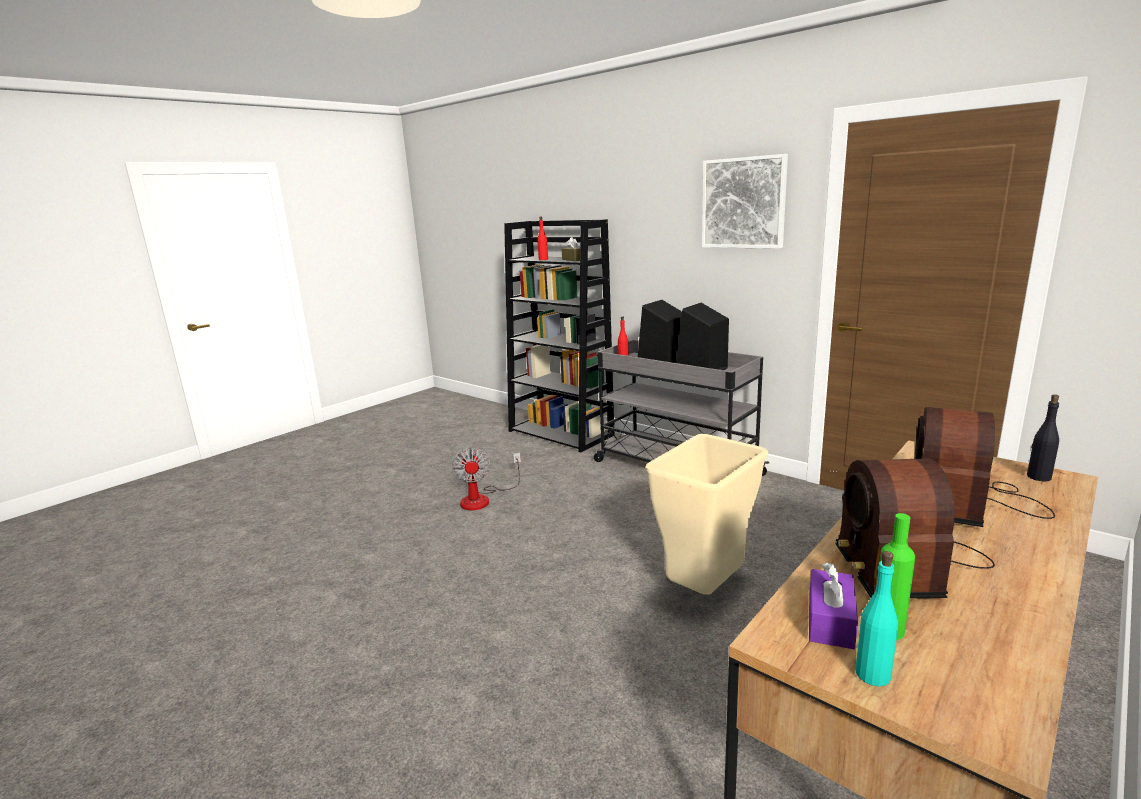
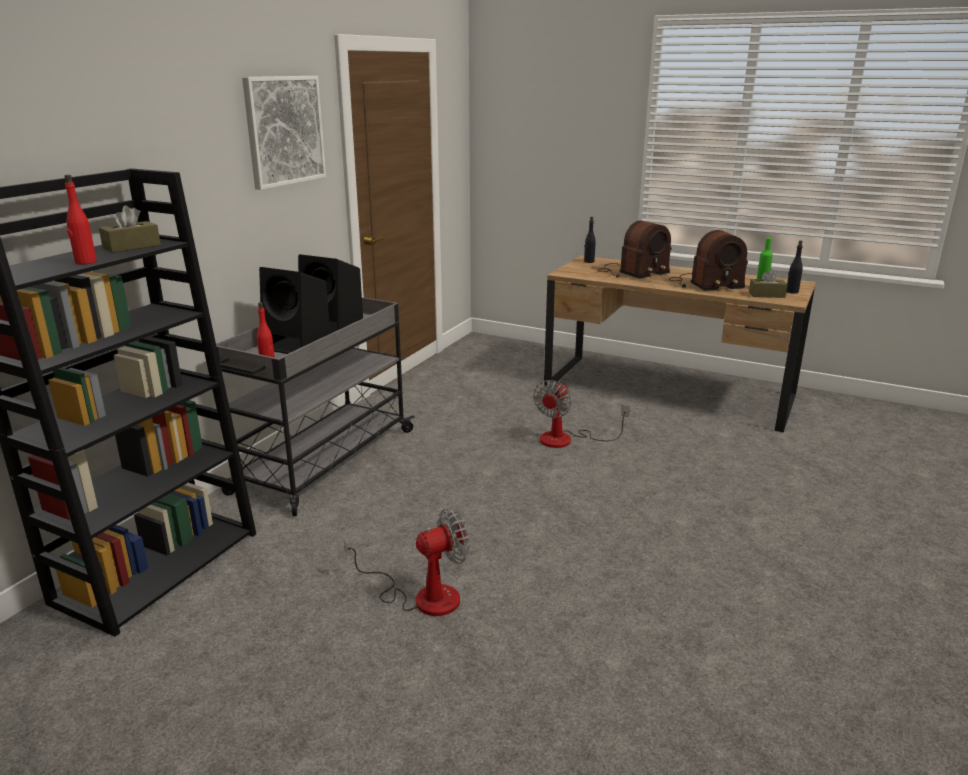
camera: 105 degrees left, 5 degrees up
beige trash can [645,434,768,595] -> fan [533,380,630,448]
purple tissue box [809,563,858,649] -> brown tissue box [749,268,788,298]
turquoise bottle [855,551,898,686] -> black bottle [786,241,803,294]
radio [915,407,1055,527] -> radio turned 45 degrees counterclockwise [597,221,672,278]

